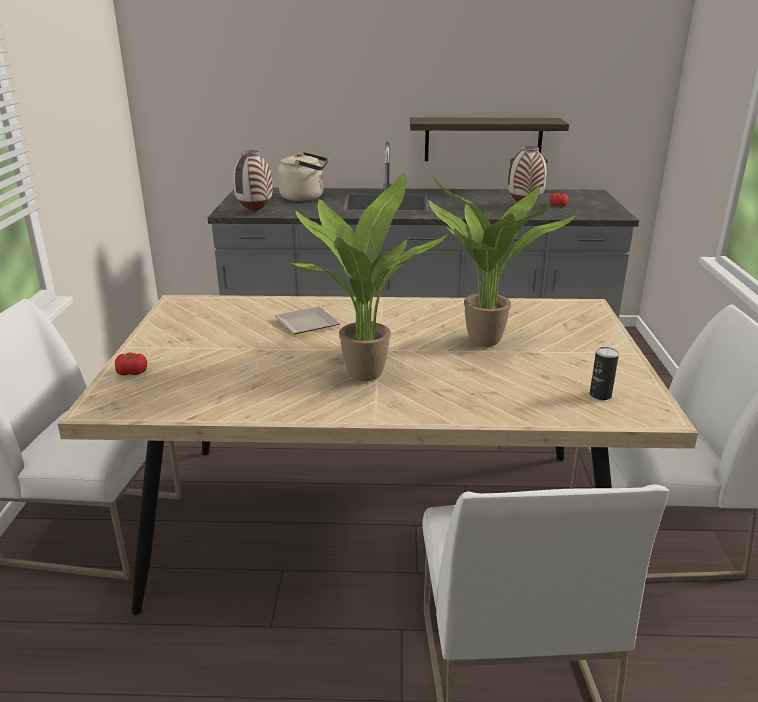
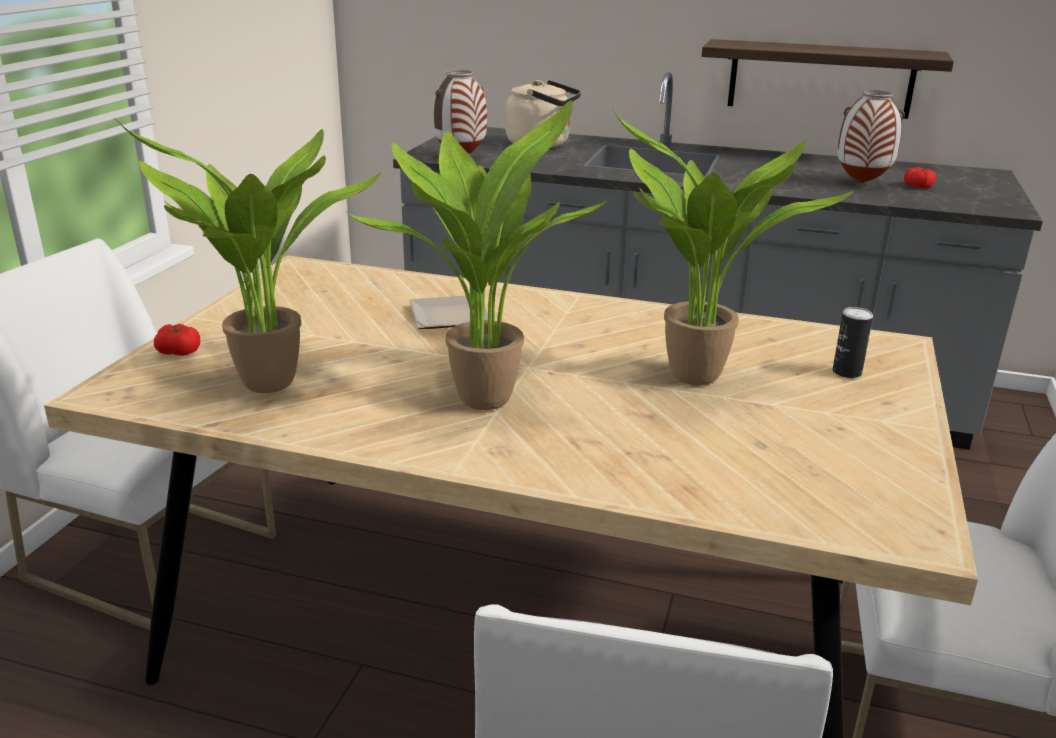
camera: 15 degrees right, 0 degrees up
can [590,347,619,400] -> can moved to [833,307,873,378]
none -> potted plant [115,118,381,393]

